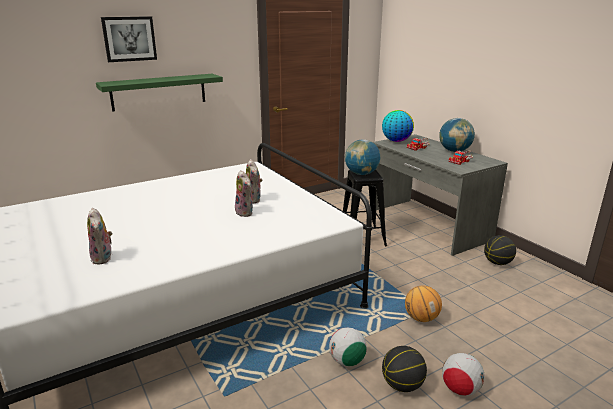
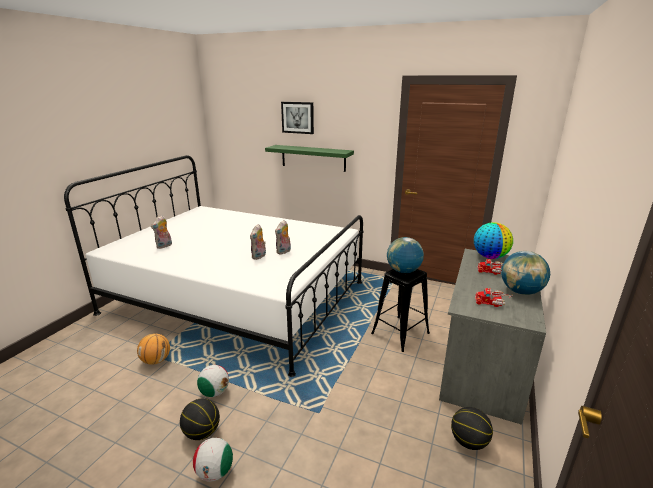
camera: 55 degrees right, 0 degrees up
basketball [405,285,442,322] -> basketball moved to [137,334,170,365]

